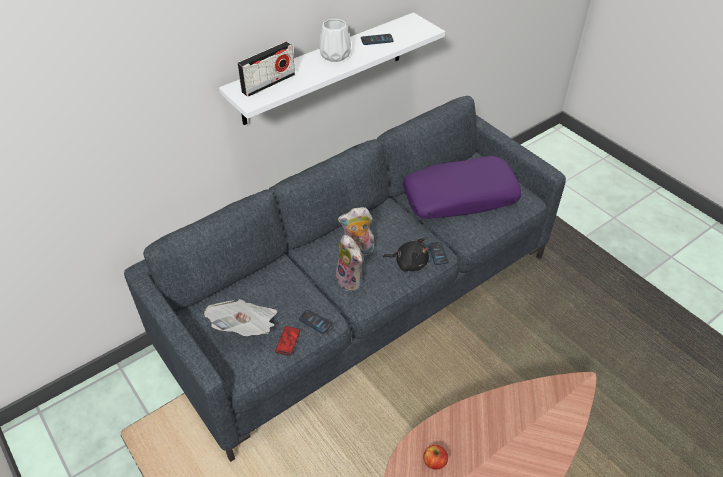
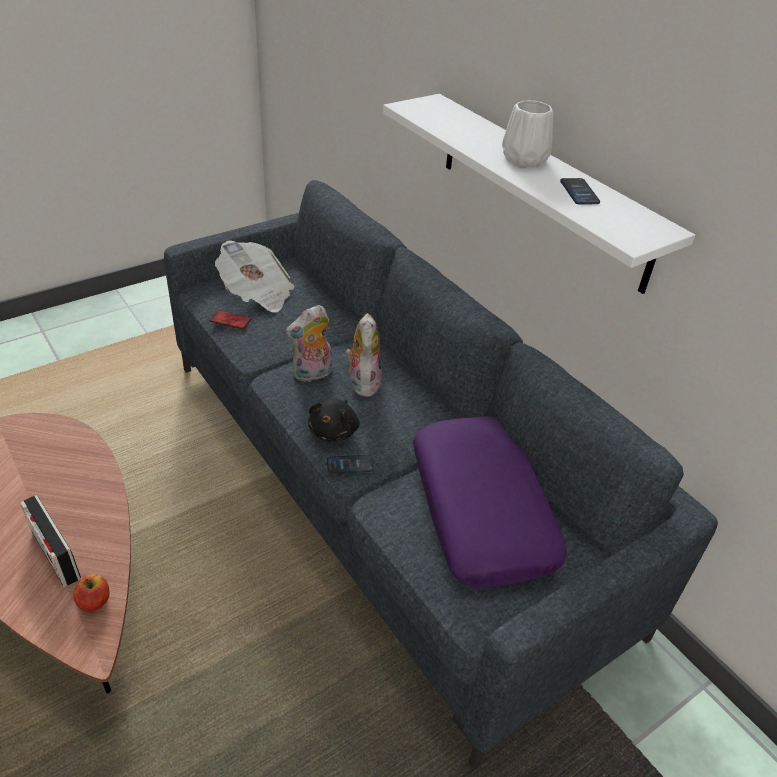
camera: 90 degrees right, 5 degrees down
radio [237,41,295,97] -> radio moved to [20,495,81,587]
phone [299,310,332,334] -> none
apple [423,445,448,470] -> apple moved to [73,574,110,612]

